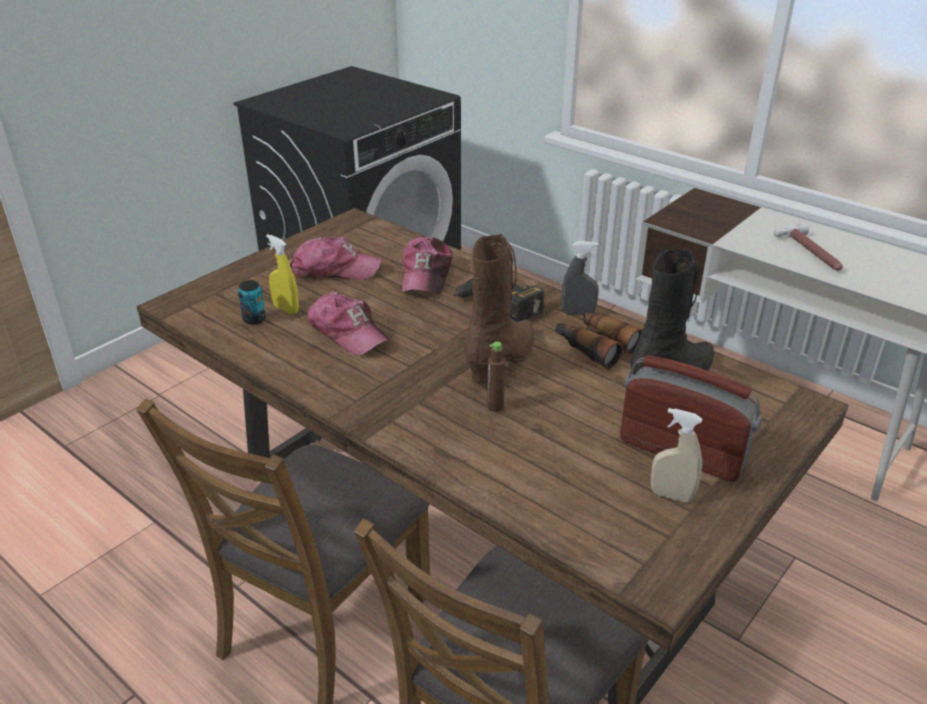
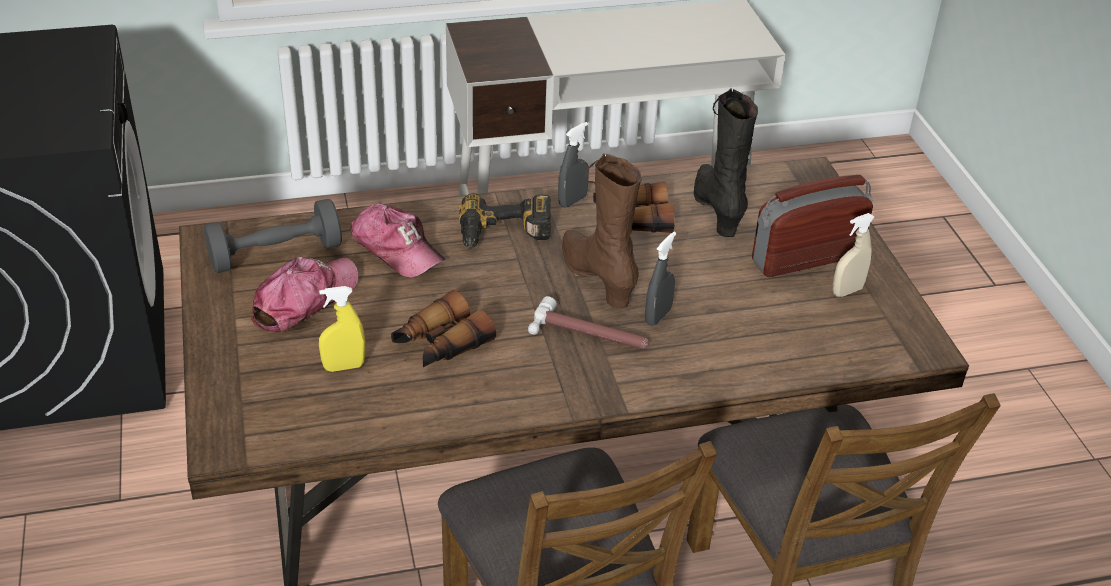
camera: 55 degrees left, 5 degrees up
can [238,280,266,324] -> none
cap [307,291,391,356] -> binoculars [391,290,496,367]
brown bottle [487,342,505,412] -> grey spray bottle [645,232,676,326]
hammer [774,224,843,271] -> hammer moved to [528,296,649,349]
none -> grey dumbbell [204,199,342,273]

